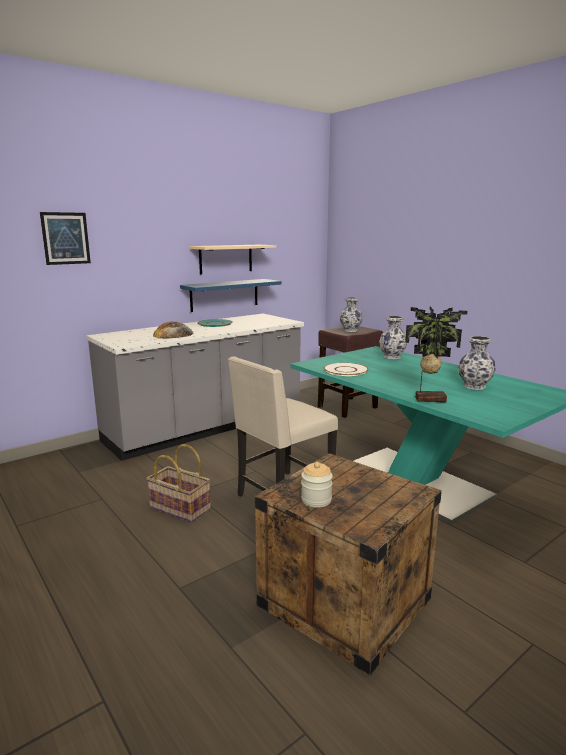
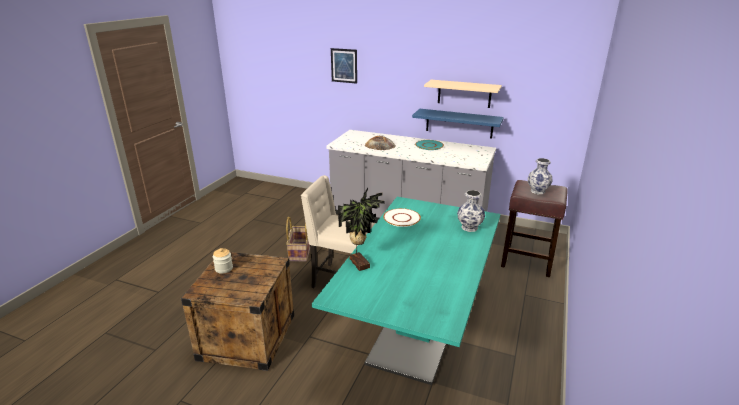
camera: 60 degrees right, 10 degrees up
vase [458,336,496,390] -> none

